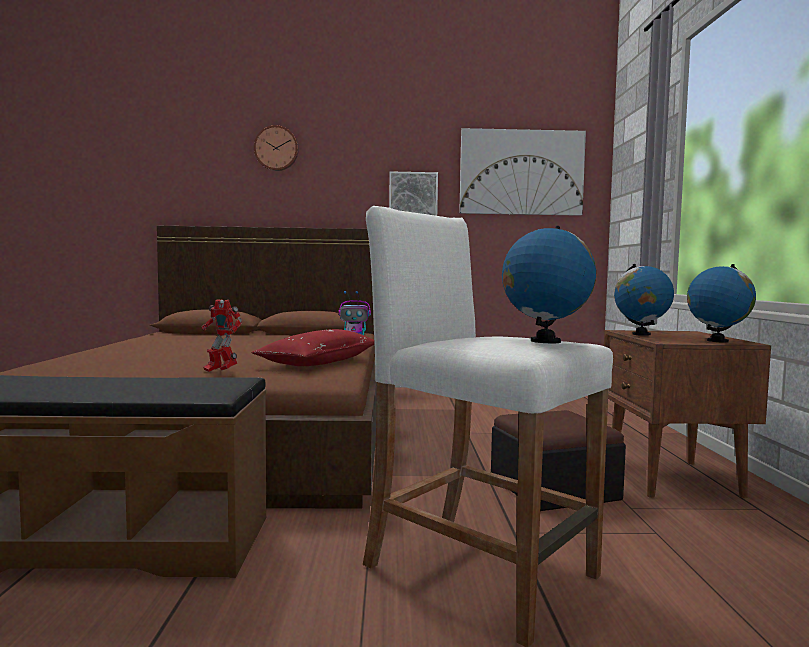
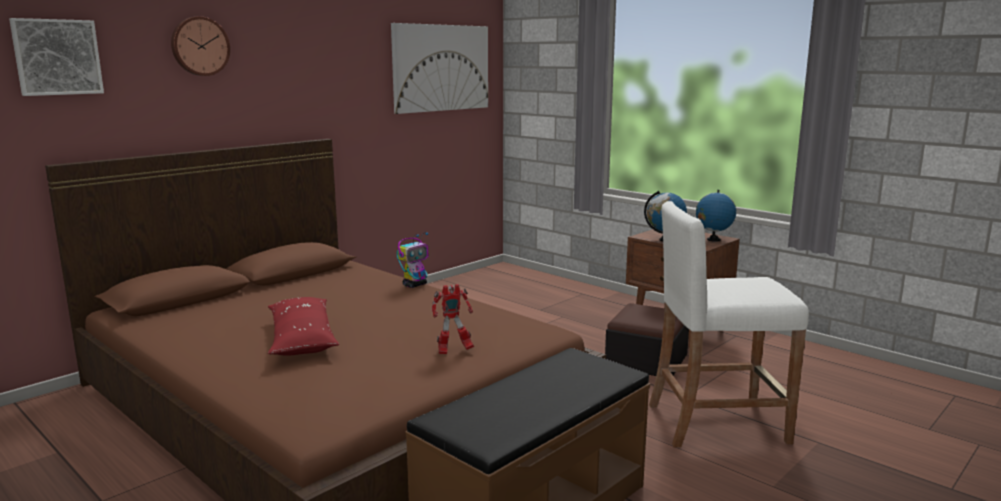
camera: 45 degrees left, 10 degrees up
red pillow [252,329,375,366] -> red pillow moved to [268,297,339,356]
picture [389,171,438,216] -> picture moved to [9,18,104,96]
globe [502,226,596,343] -> none

